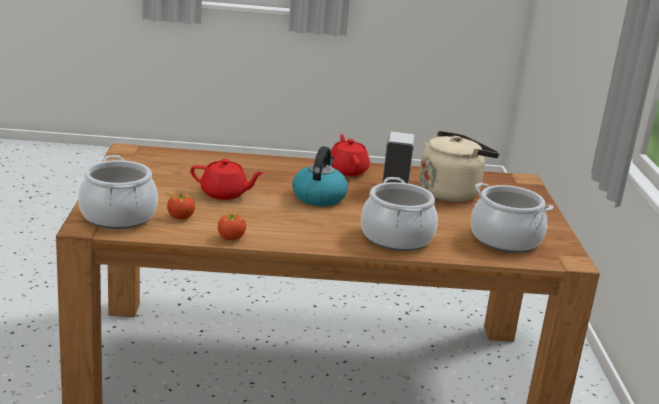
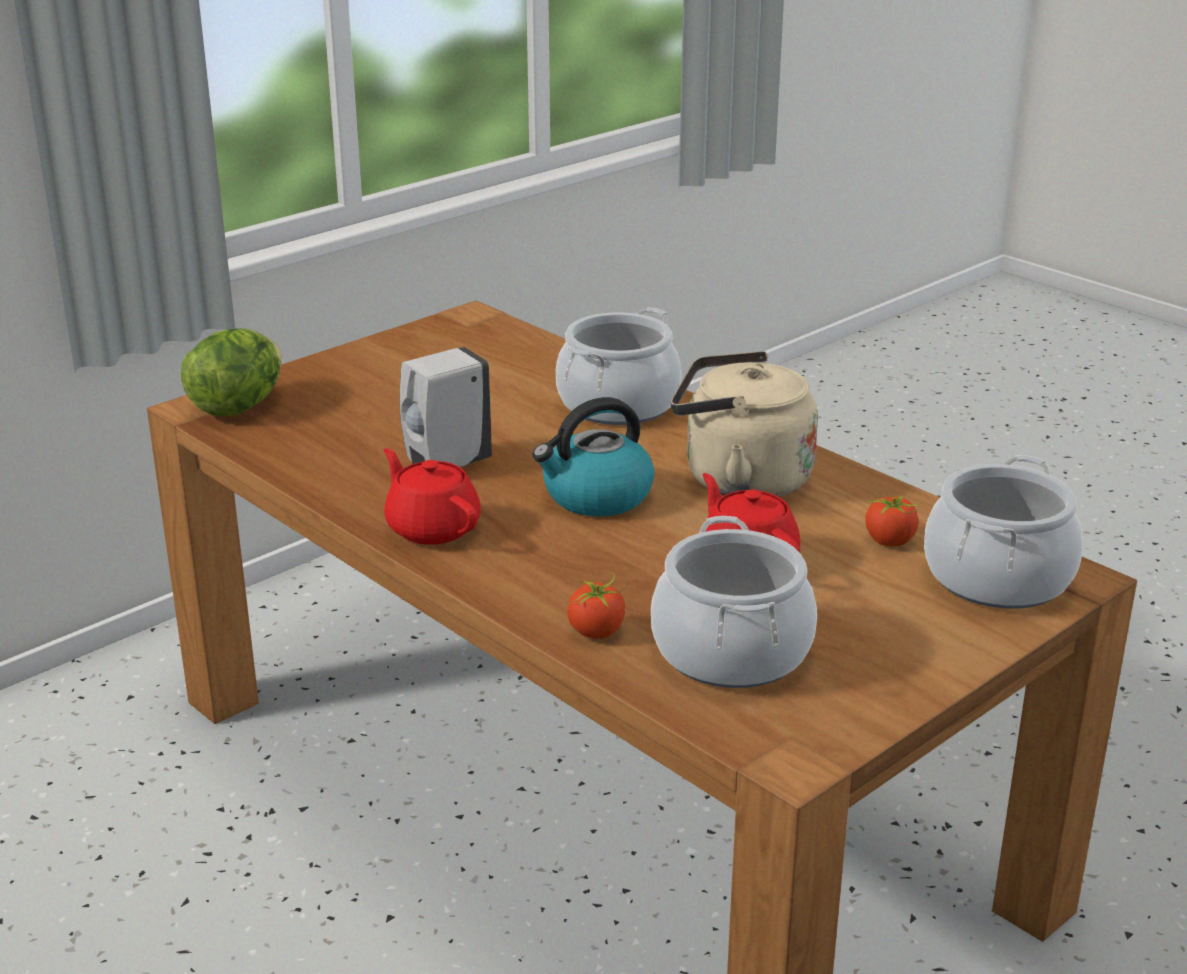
camera: 130 degrees left, 5 degrees up
tomato [218,212,247,241] -> tomato moved to [567,573,629,639]
red teapot [331,134,370,176] -> red teapot turned 105 degrees clockwise [383,448,481,545]
beige kettle [419,131,499,202] -> beige kettle moved to [671,351,818,497]
cooking pot [471,183,553,253] -> cooking pot moved to [651,516,817,688]
none -> lettuce [181,329,282,416]

